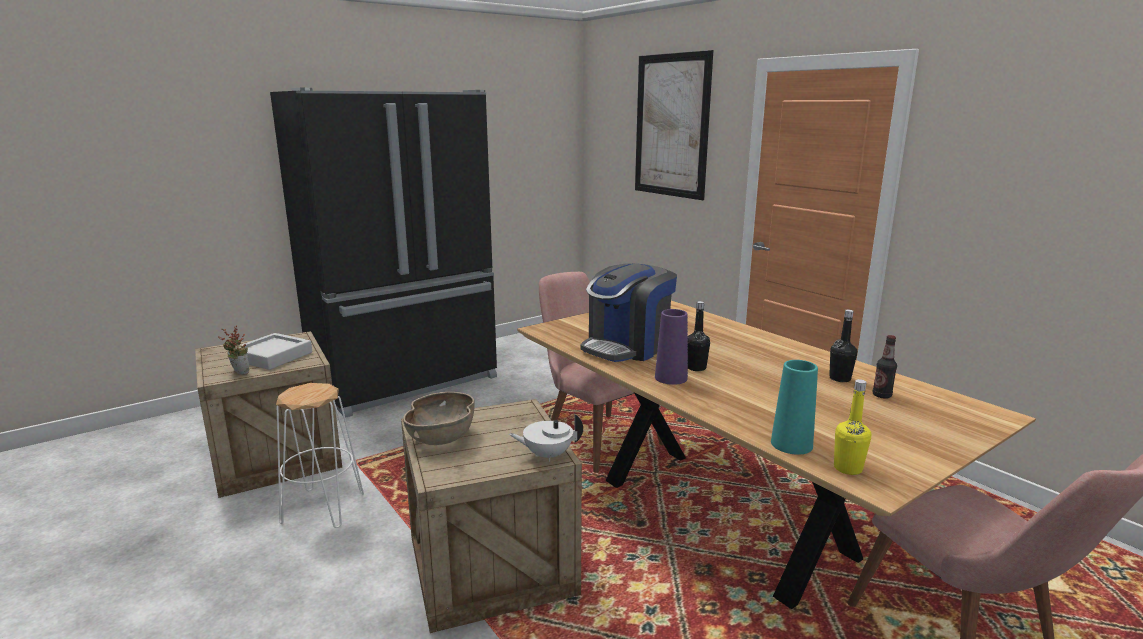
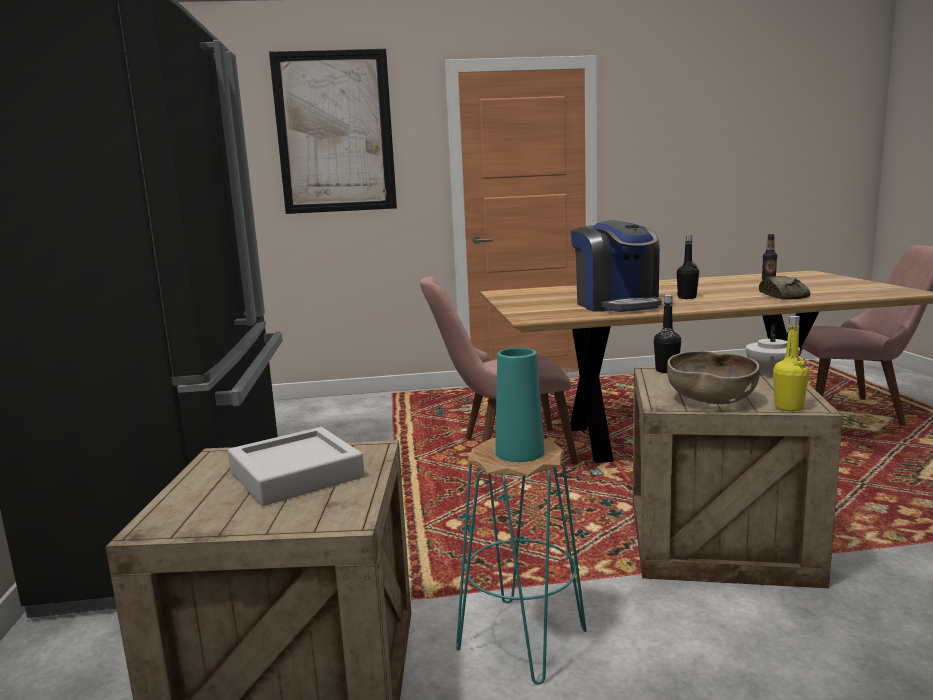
camera: 60 degrees left, 5 degrees down
potted plant [218,325,249,375] -> none
white stool [276,383,364,528] -> turquoise stool [456,438,587,685]
purple vase [655,309,688,385] -> none
turquoise vase [771,360,818,455] -> turquoise vase moved to [495,348,544,462]
black bottle [829,309,857,382] -> black bottle moved to [654,295,681,373]
yellow bottle [834,379,871,475] -> yellow bottle moved to [773,316,809,412]
none -> bread [759,276,811,300]

